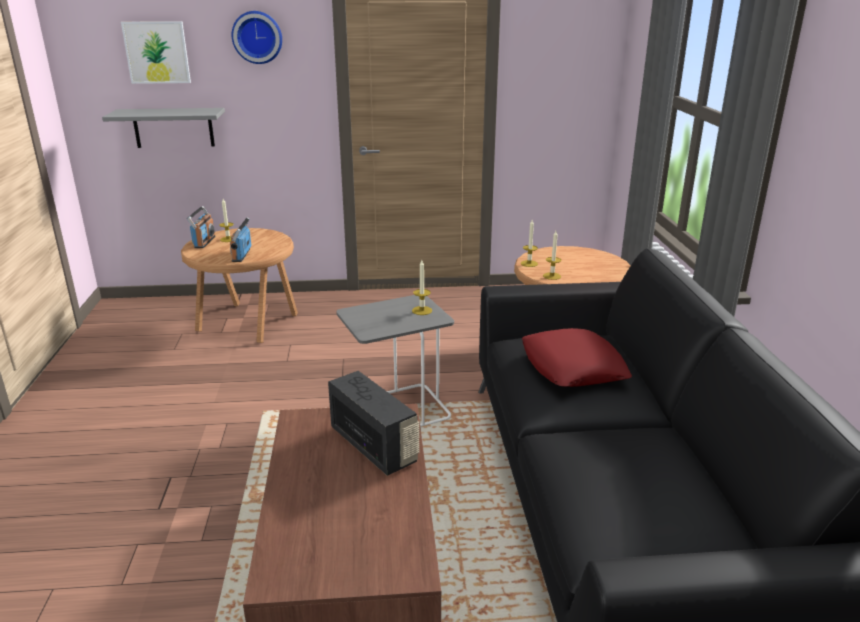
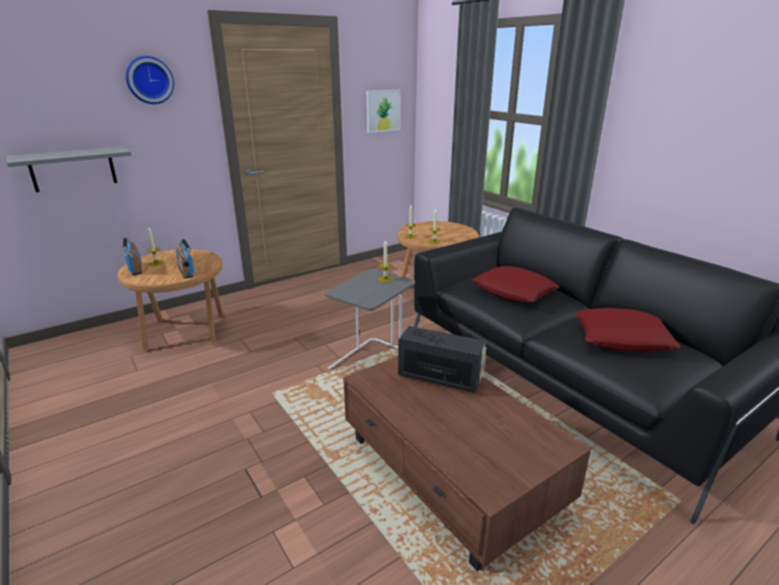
camera: 30 degrees left, 0 degrees up
picture [121,21,191,84] -> picture moved to [367,90,400,133]
none -> red pillow [575,308,681,352]

